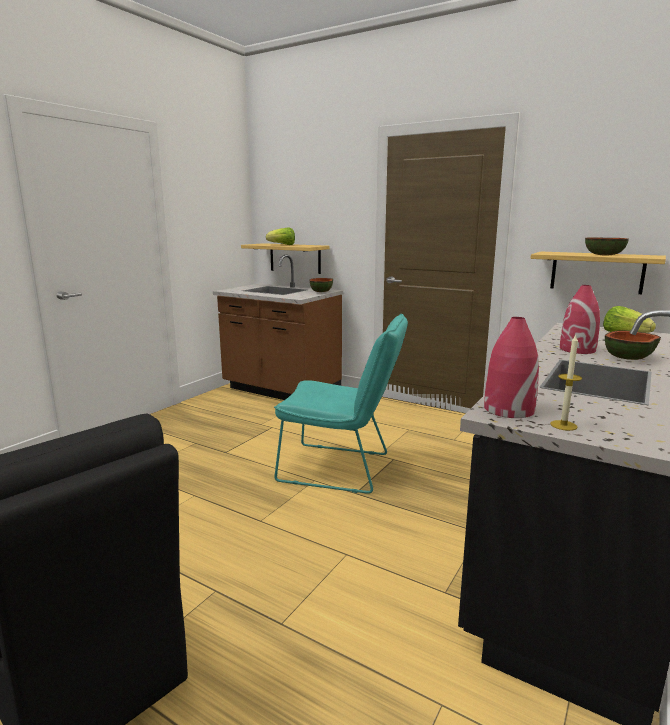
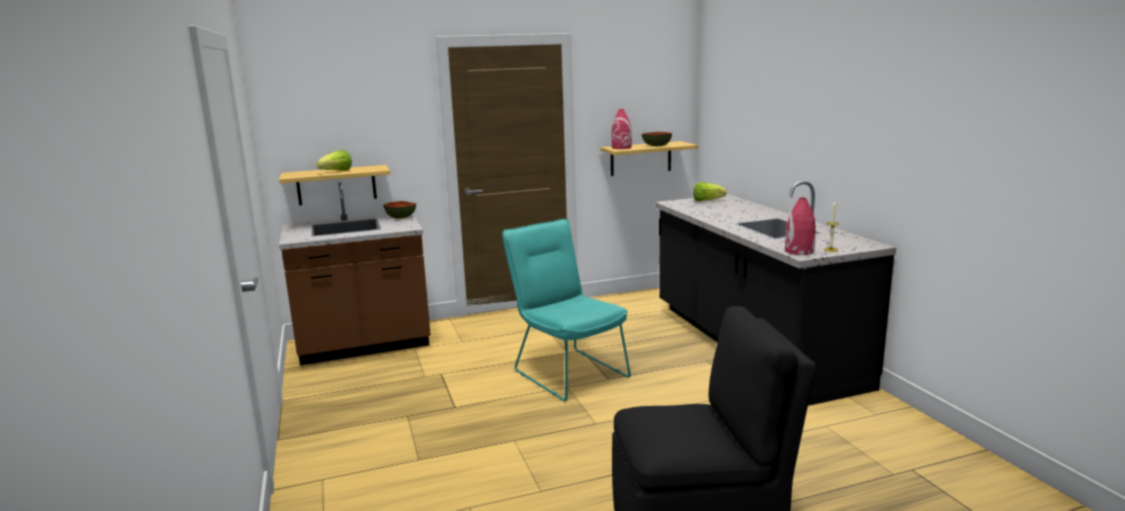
camera: 50 degrees left, 0 degrees up
turquoise chair [274,314,408,494] -> turquoise chair turned 90 degrees counterclockwise [502,219,631,401]
red vase [560,285,600,354] -> red vase moved to [611,109,632,149]
bowl [605,330,661,360] -> none

